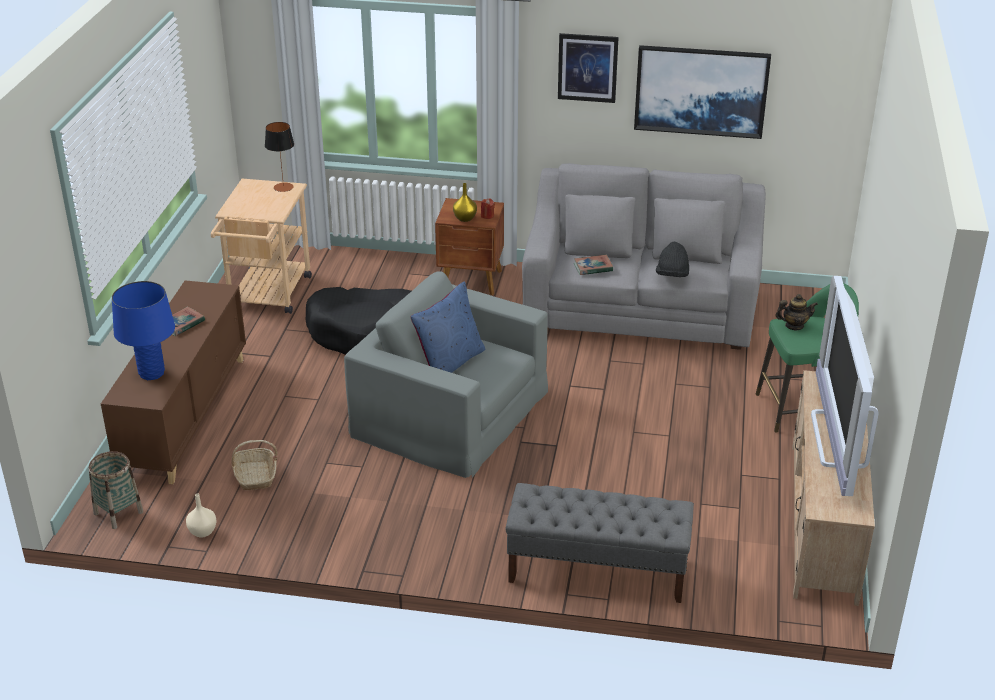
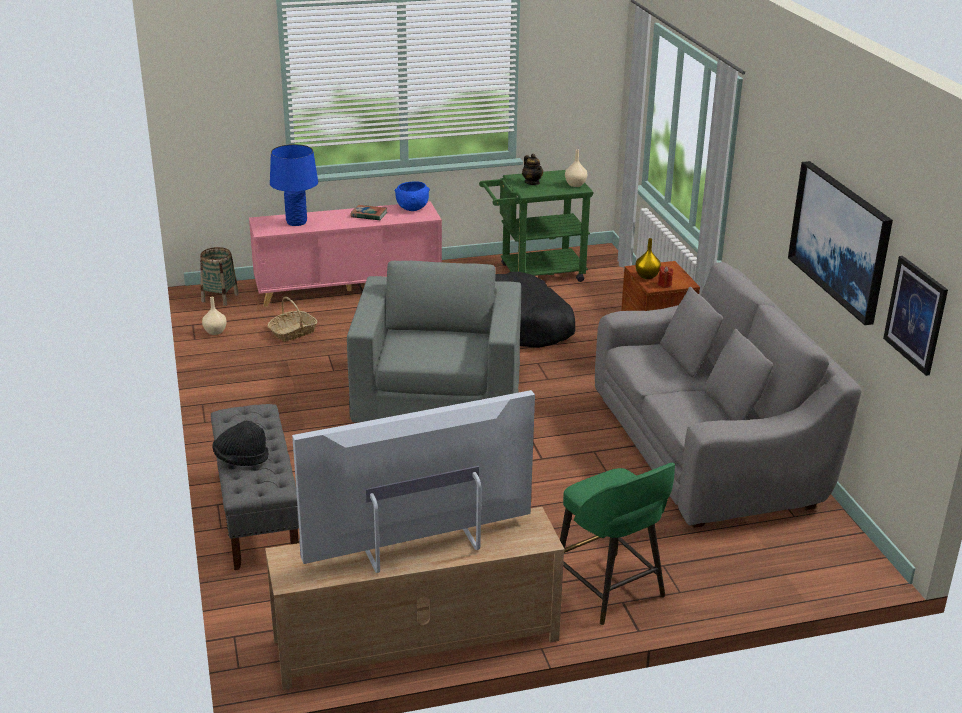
camera: 65 degrees right, 5 degrees down
brown cabinet [101,280,246,484] -> pink cabinet [249,201,442,307]
beige cart [211,179,312,314] -> green cart [479,170,594,282]
table lamp [265,122,294,192] -> beige vase [565,149,587,187]
blue pillow [411,282,485,373] -> none
picture [558,33,619,103] -> picture moved to [883,256,948,376]
book [574,254,613,275] -> none
black hat [656,242,689,277] -> black hat moved to [212,421,269,466]
teapot [775,294,818,330] -> teapot moved to [522,154,543,185]
none -> blue bowl [395,181,430,211]

